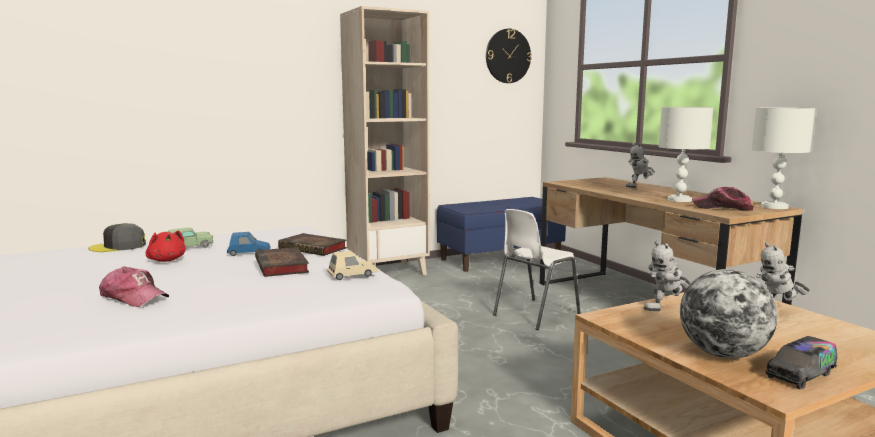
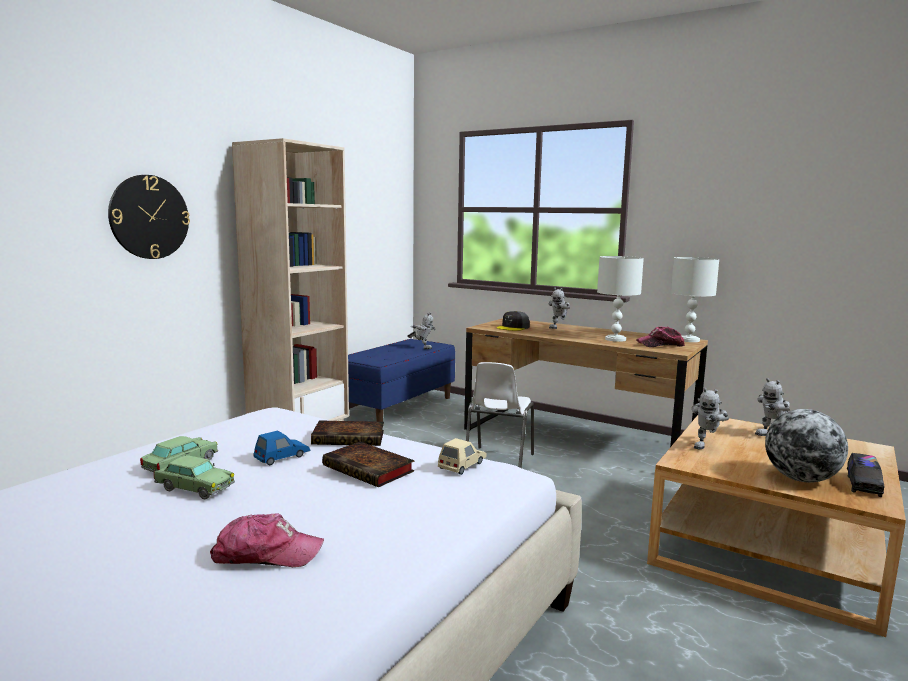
camera: 30 degrees left, 0 degrees up
grey cap [88,223,146,252] -> grey cap moved to [496,311,530,331]
red plush toy [146,230,186,262] -> toy car [154,455,235,499]
wall clock [486,29,532,83] -> wall clock moved to [108,175,190,259]
none -> toy robot [407,312,436,349]

